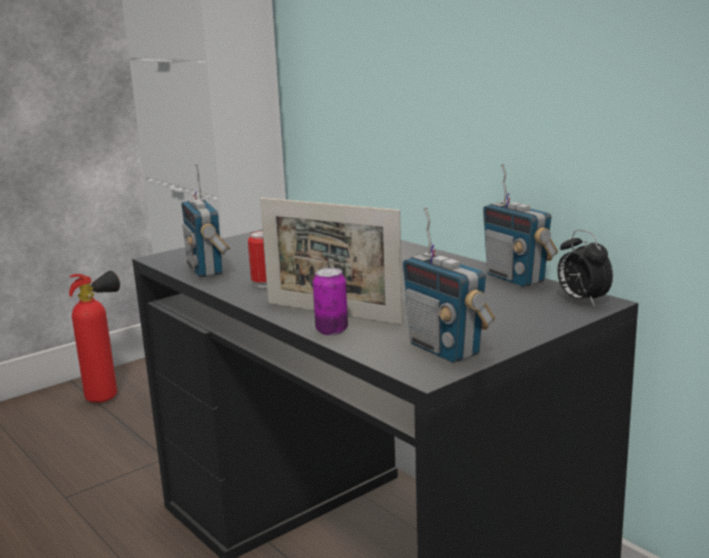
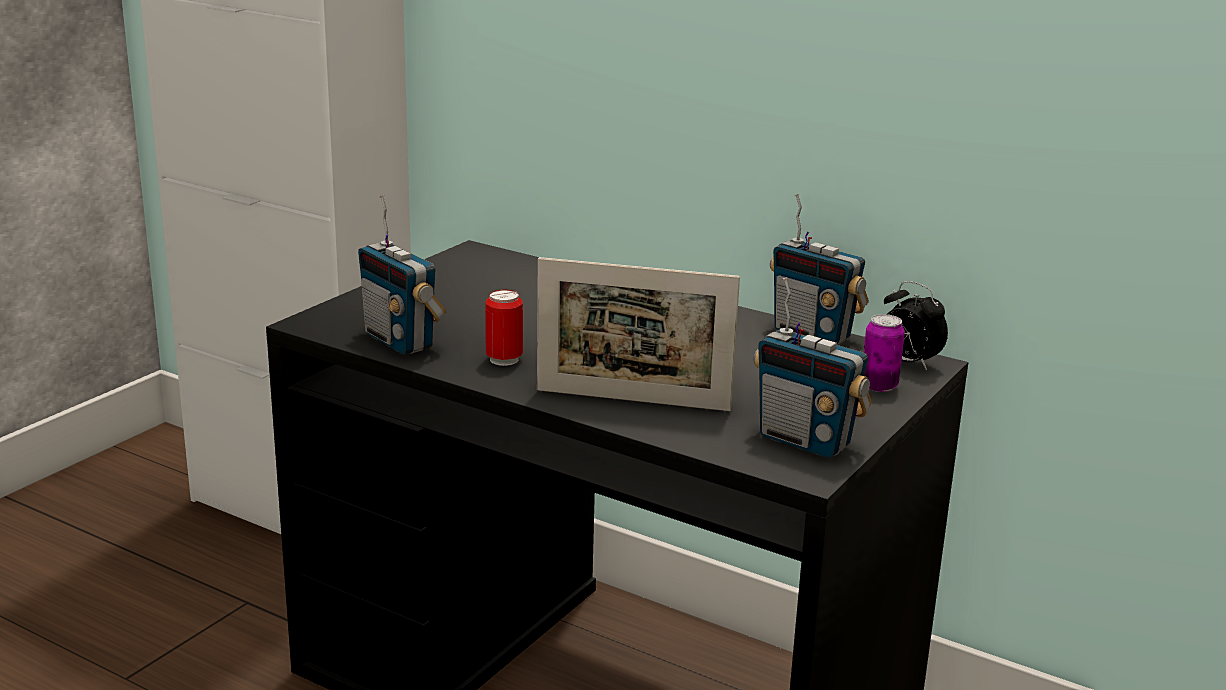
camera: 20 degrees left, 5 degrees up
fire extinguisher [69,271,120,403] -> none
can [313,268,348,335] -> can moved to [864,314,905,392]

